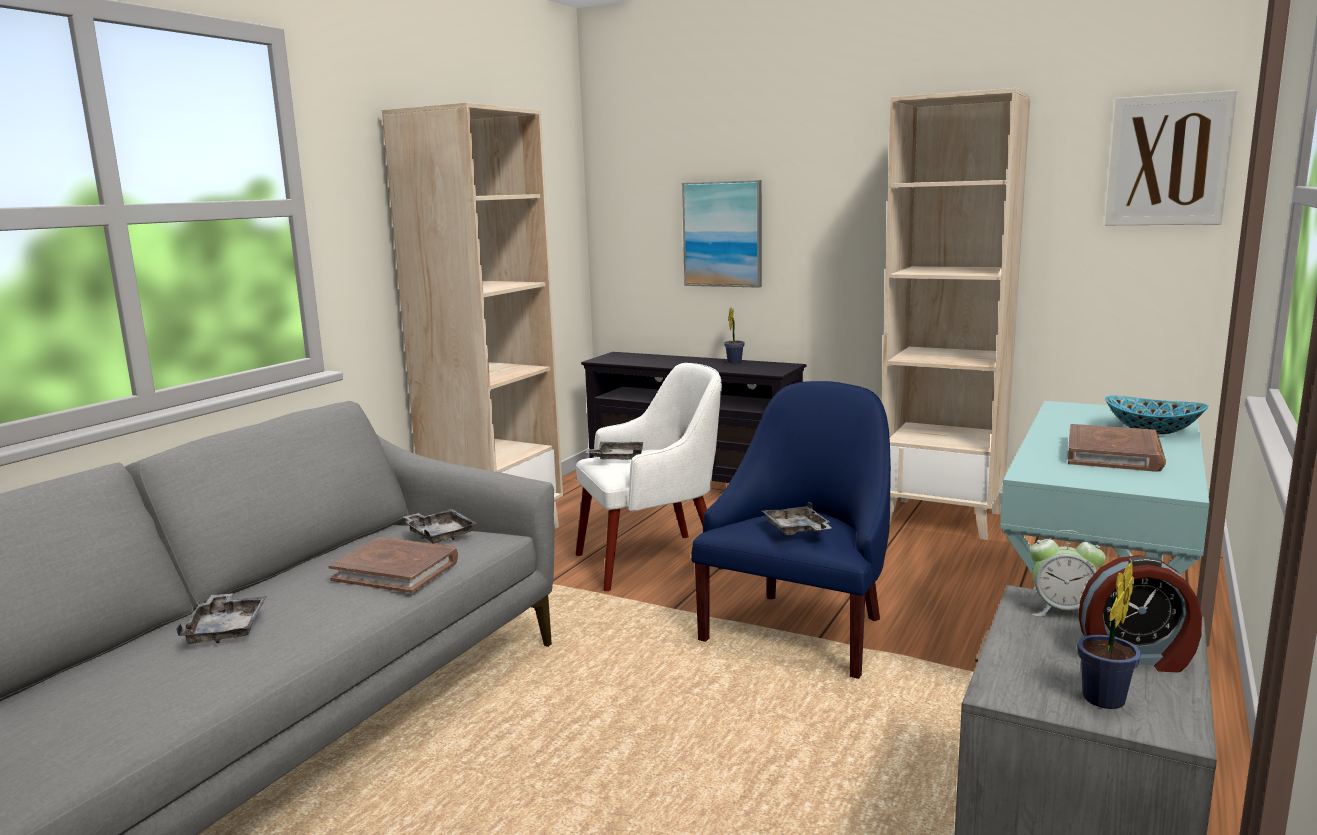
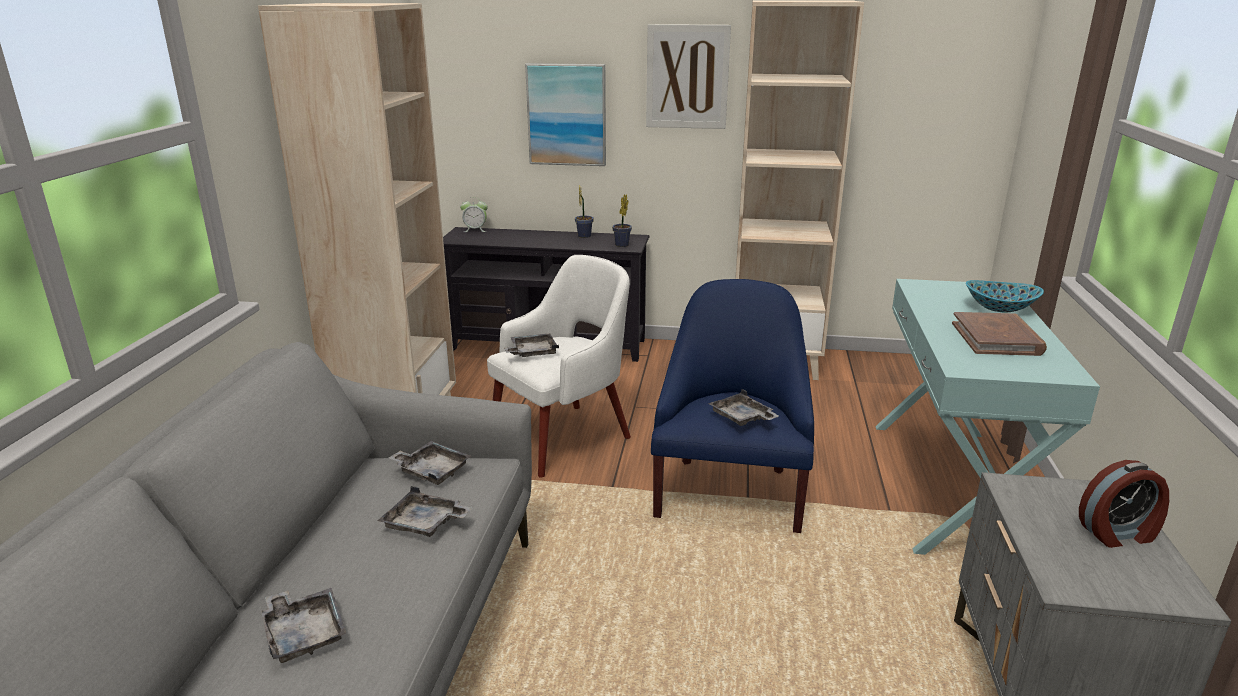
camera: 20 degrees left, 10 degrees up
brown book [328,537,458,593] -> grey tray [377,486,472,537]
alarm clock [1030,530,1106,617] -> alarm clock moved to [460,197,488,232]
potted plant [1077,561,1141,709] -> potted plant moved to [612,194,632,247]
picture [1105,90,1237,225] -> picture moved to [646,24,731,129]

